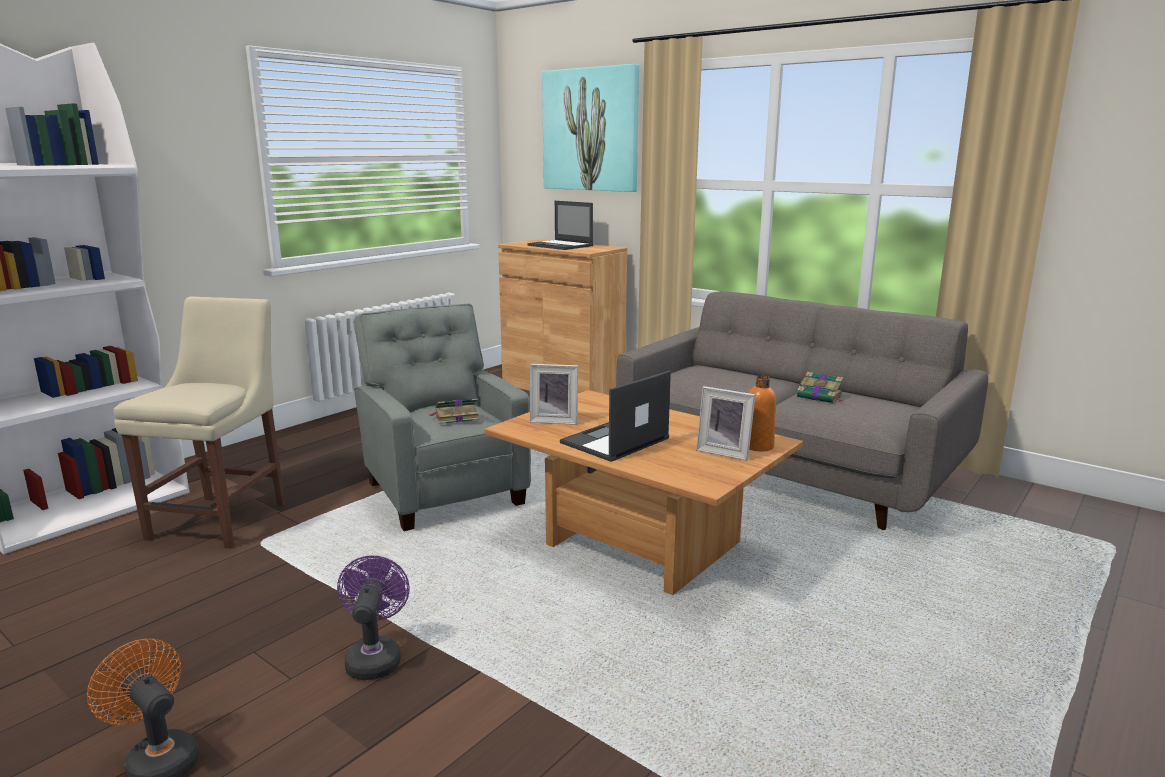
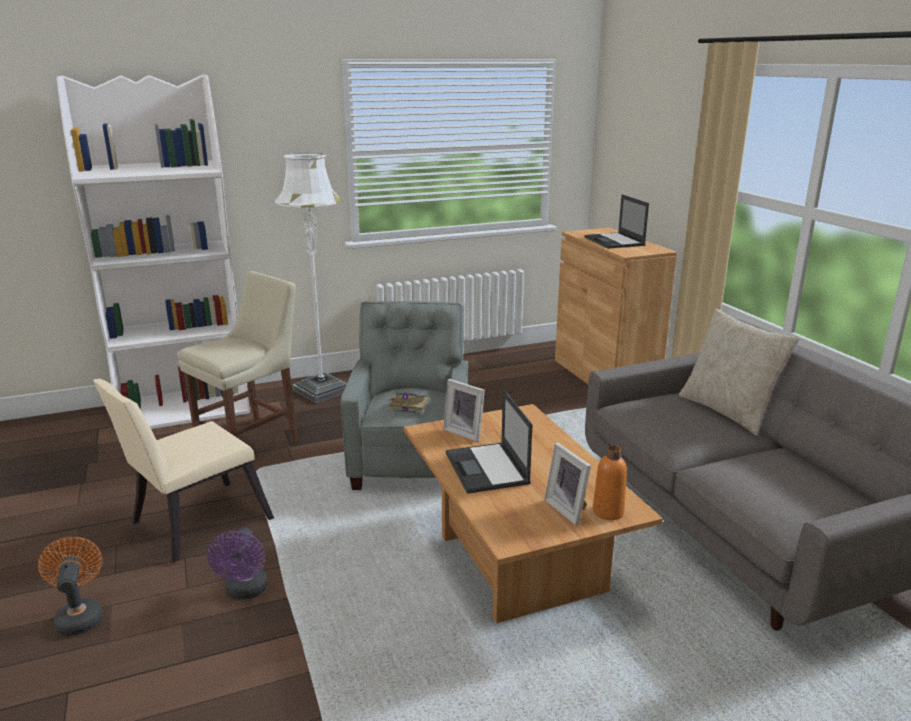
camera: 30 degrees right, 5 degrees up
purple fan [337,555,410,680] -> purple fan turned 150 degrees clockwise [208,527,268,600]
picture [542,64,639,192] -> none
laptop [560,370,671,462] -> laptop turned 90 degrees counterclockwise [446,389,533,494]
book [797,372,844,403] -> none
none -> beige chair [93,379,274,563]
none -> white floor lamp [275,153,347,403]
none -> beige pillow [679,308,800,436]

